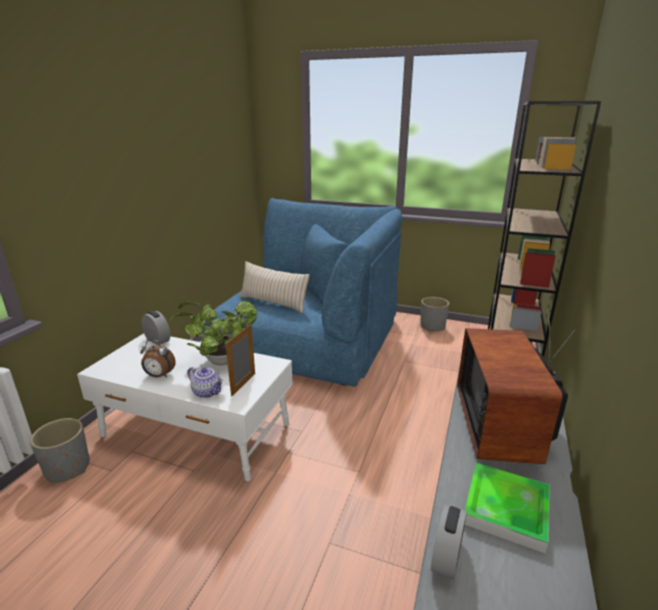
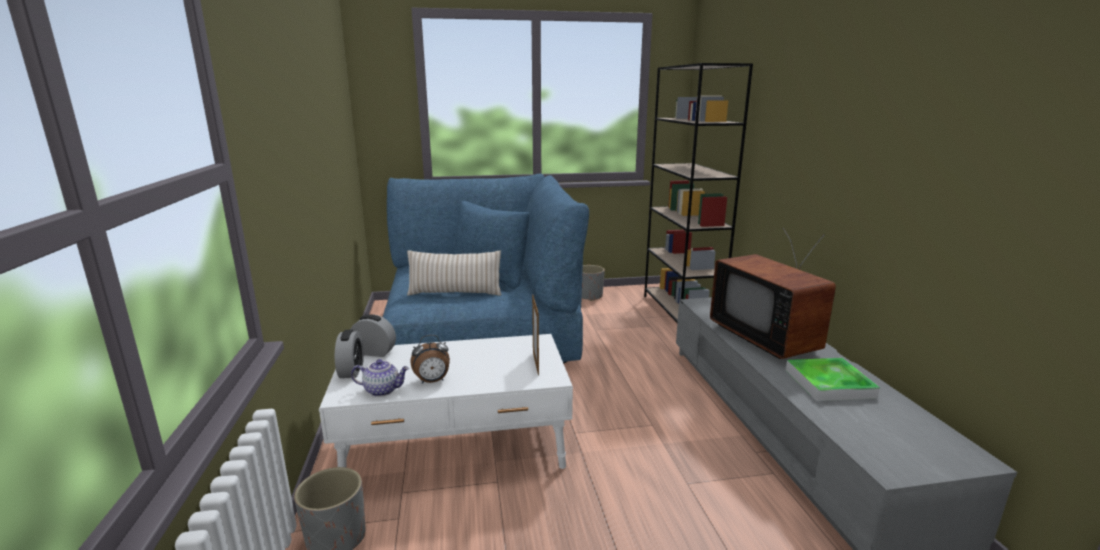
camera: 30 degrees left, 5 degrees down
potted plant [170,301,257,365] -> none
teapot [187,367,223,398] -> teapot moved to [351,359,409,397]
alarm clock [431,504,467,580] -> alarm clock moved to [335,330,364,378]

